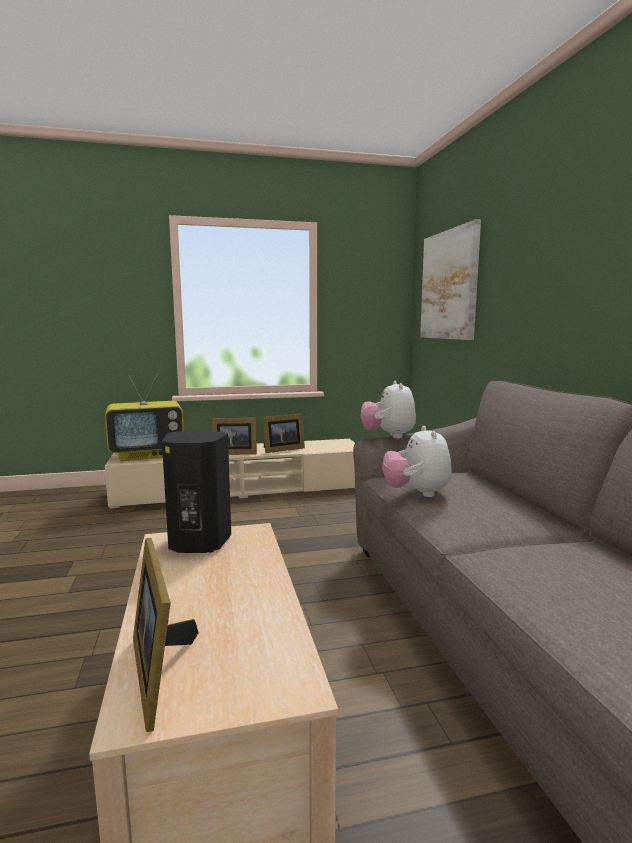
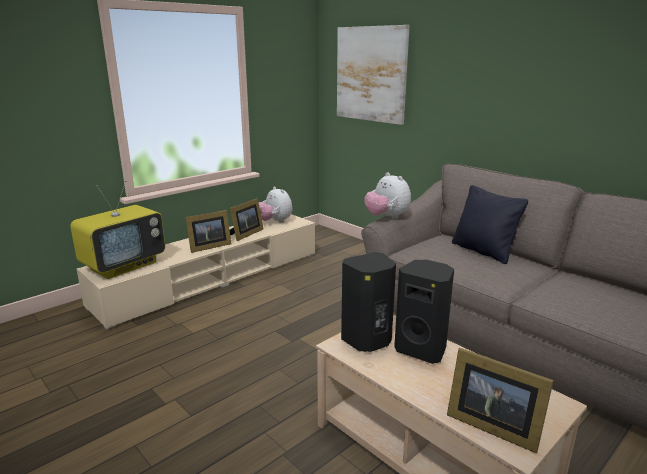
camera: 30 degrees left, 10 degrees up
plush toy [382,426,452,497] -> plush toy moved to [259,187,292,223]
none -> black speaker [394,260,454,364]
none -> black pillow [452,185,528,264]

